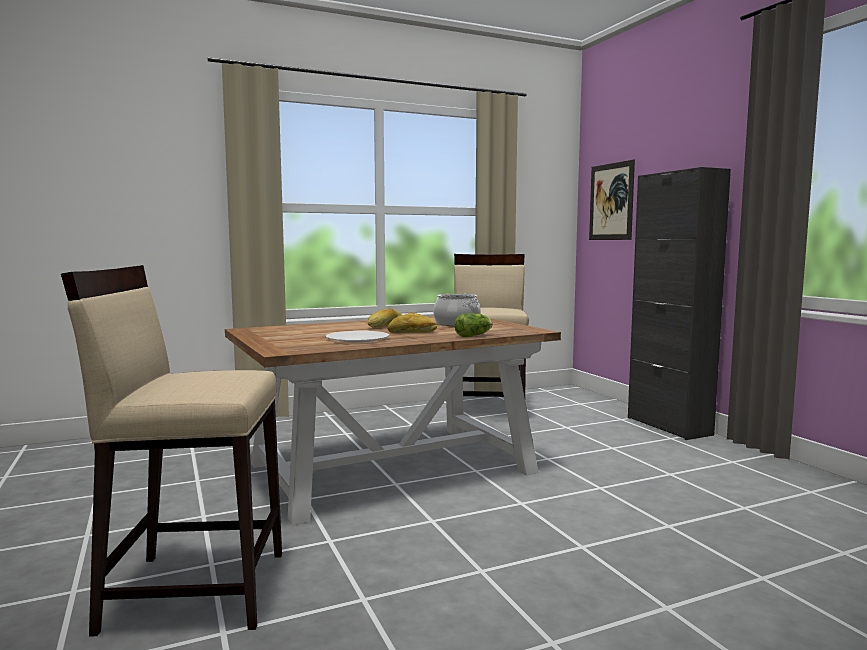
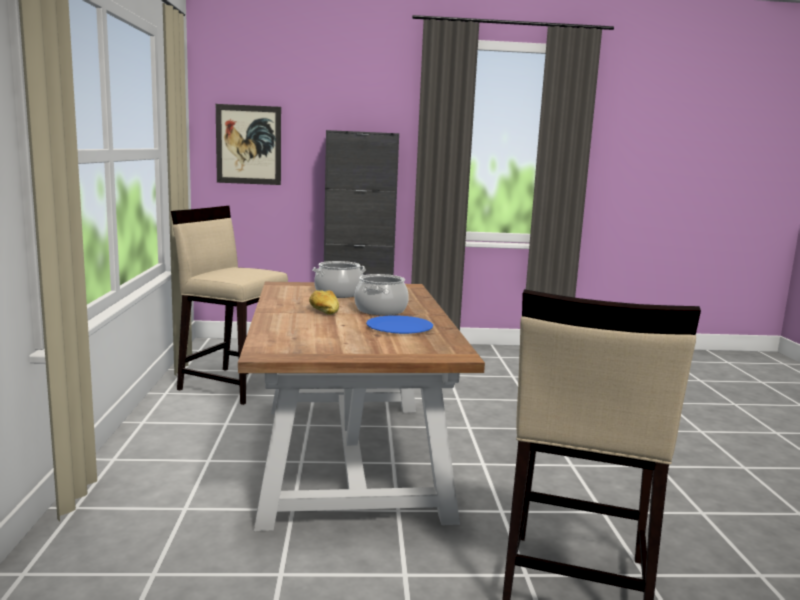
camera: 70 degrees left, 5 degrees up
white plate [326,331,389,342] -> blue plate [366,315,433,334]
bread [388,313,437,333] -> cooking pot [355,274,409,316]
lettuce [454,313,492,337] -> none

